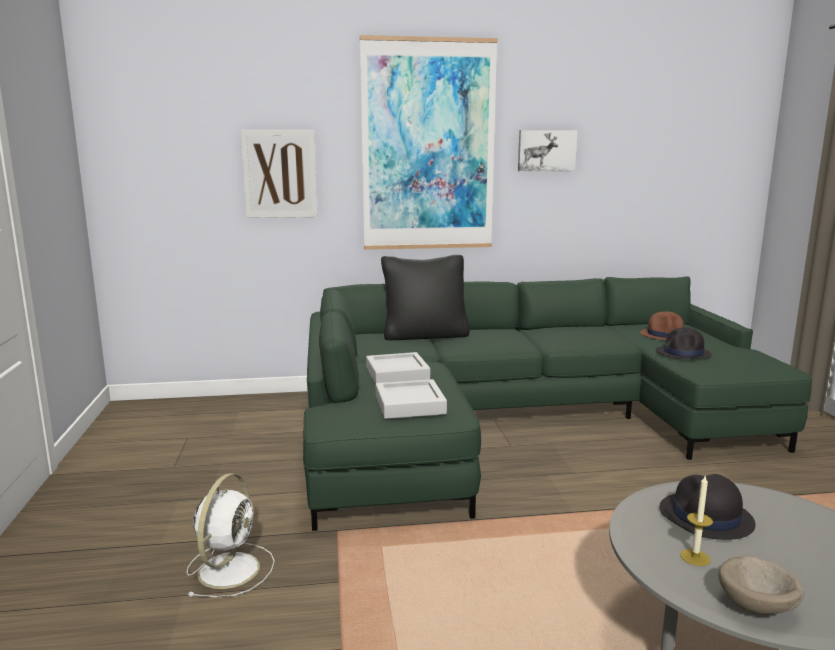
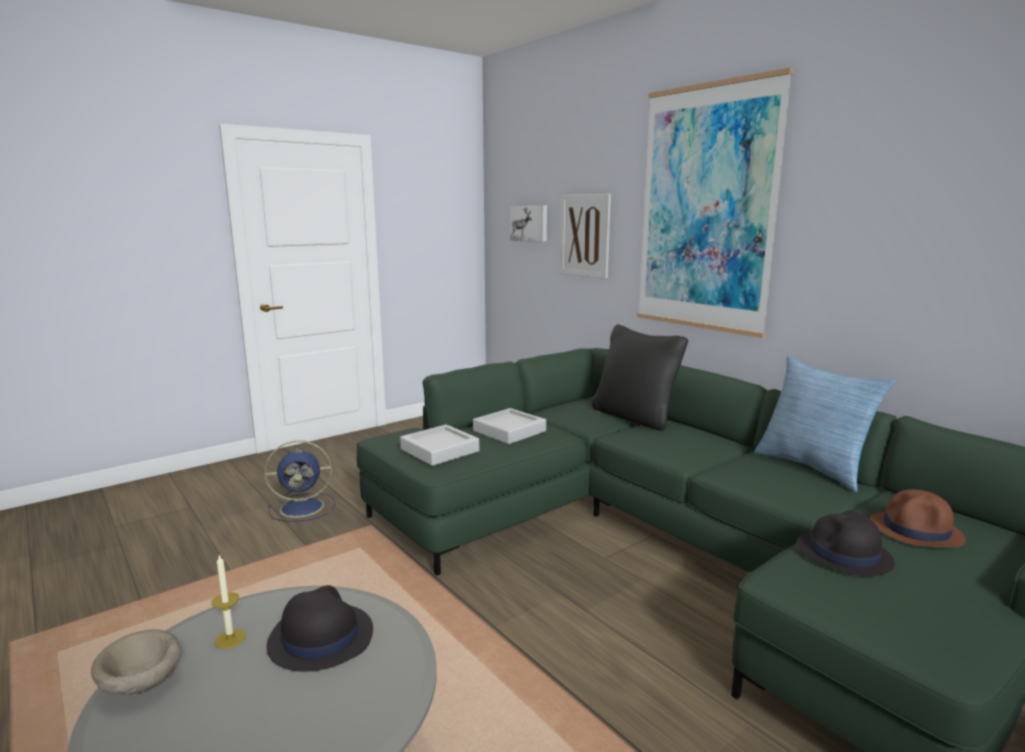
camera: 60 degrees right, 0 degrees up
white fan [187,473,275,597] -> blue fan [265,440,335,522]
picture [518,130,578,171] -> picture moved to [510,205,547,242]
none -> pillow [754,355,896,492]

